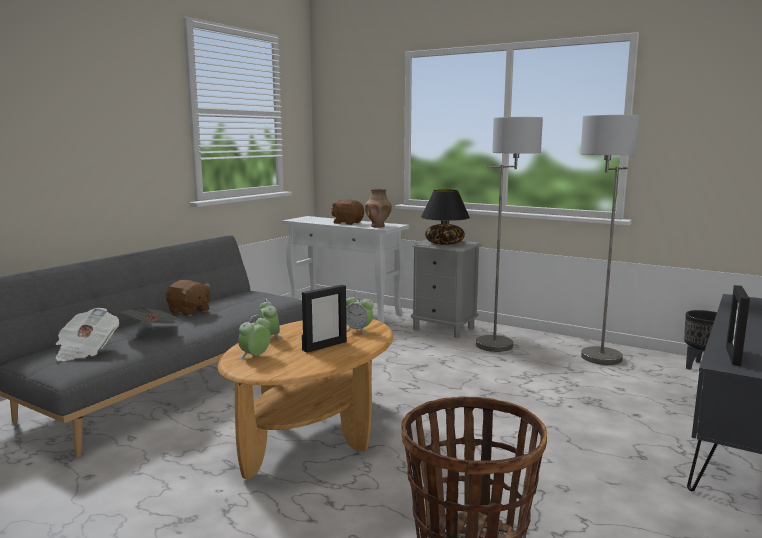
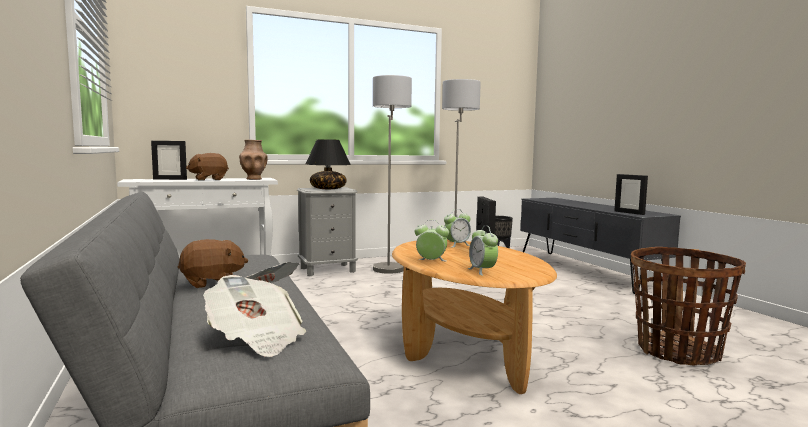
camera: 55 degrees left, 5 degrees down
none -> picture frame [151,141,187,180]

